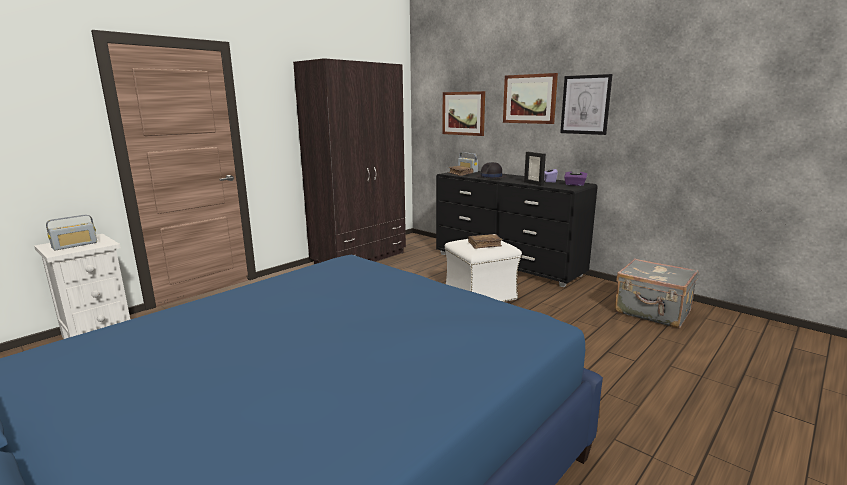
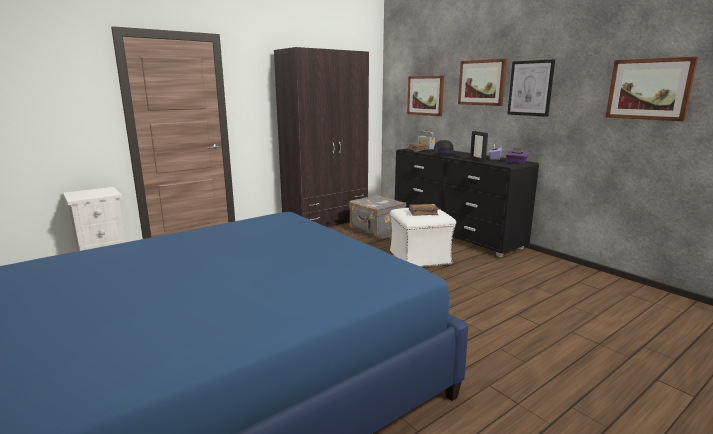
camera: 10 degrees right, 0 degrees up
radio [46,215,97,250] -> none
grey suitcase [614,258,698,329] -> grey suitcase moved to [349,195,406,239]
none -> picture [606,57,698,121]

